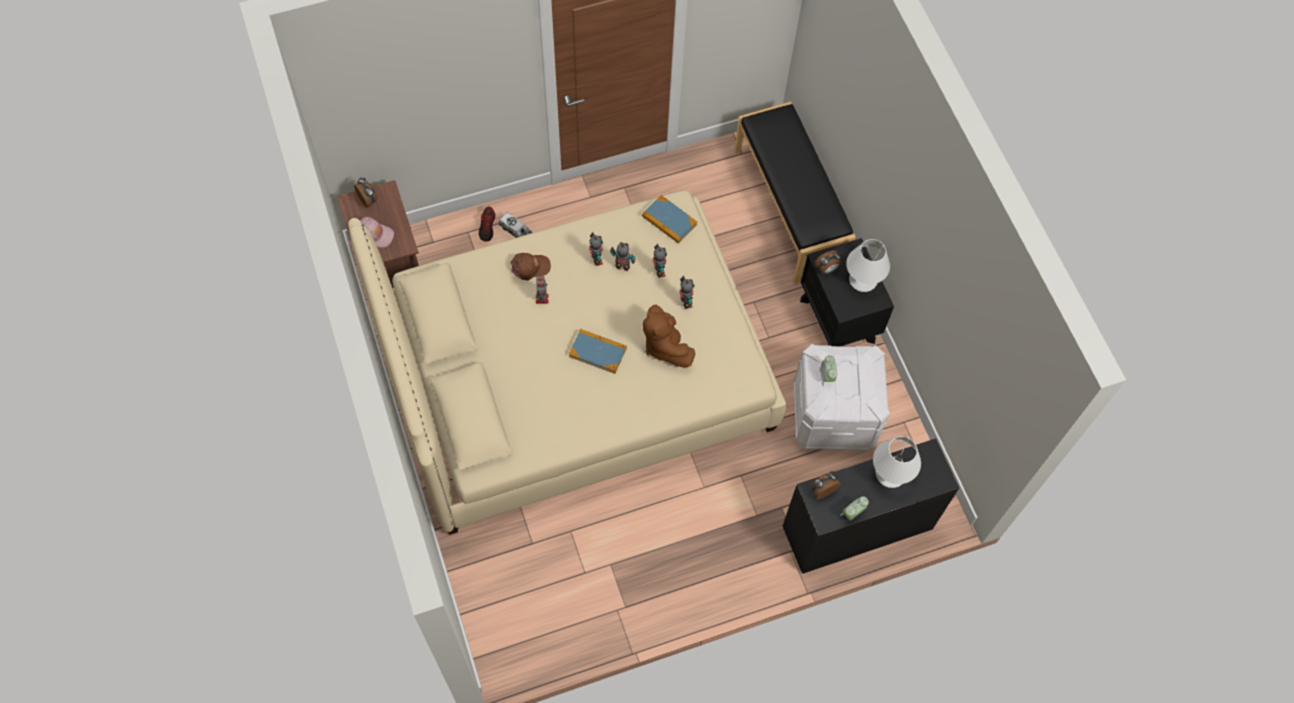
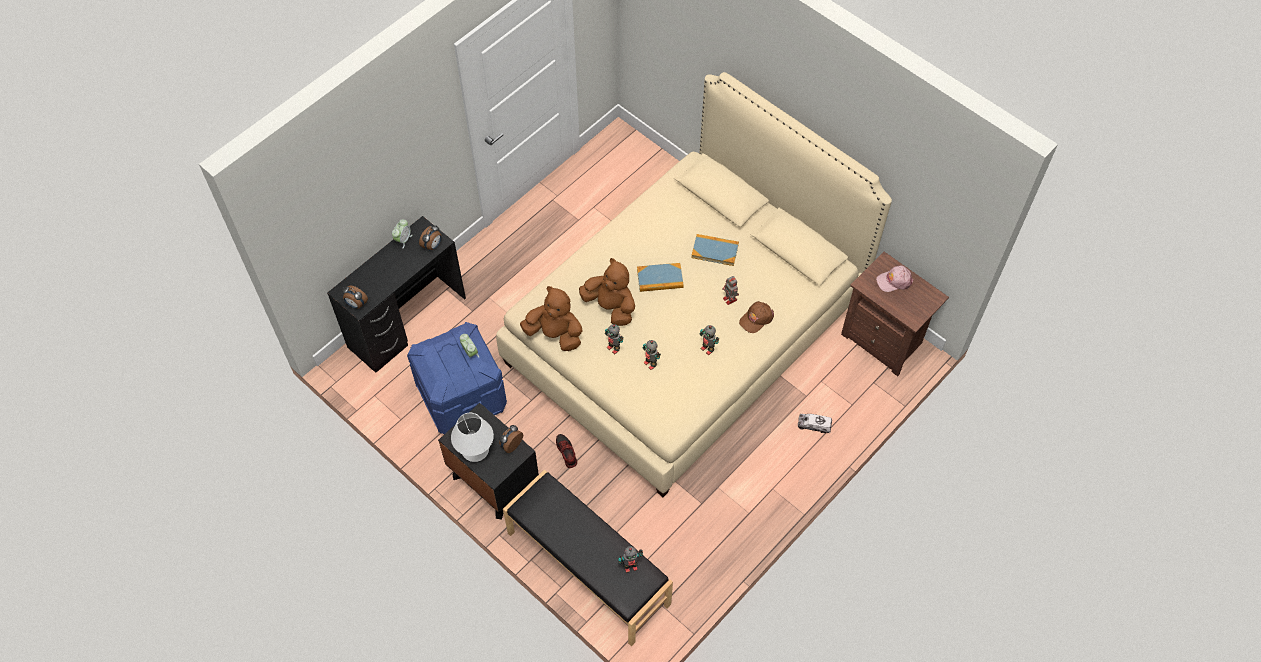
camera: 155 degrees right, 5 degrees down
alarm clock [354,178,377,208] -> alarm clock moved to [342,285,368,309]
shoe [479,206,495,241] -> shoe moved to [556,434,577,468]
toy robot [610,242,635,271] -> toy robot moved to [618,546,643,573]
book [642,195,697,244] -> book moved to [691,234,739,266]
white storage box [793,344,890,451] -> blue storage box [407,322,507,434]
white table lamp [873,436,921,488] -> none
none -> brown plush toy [520,286,583,351]

